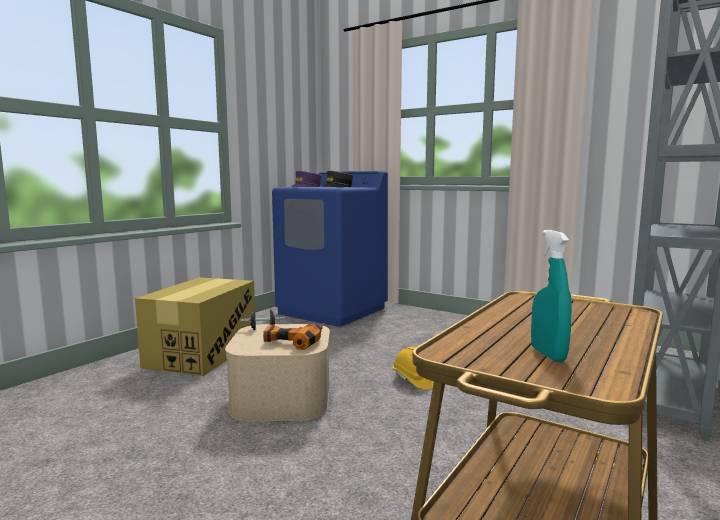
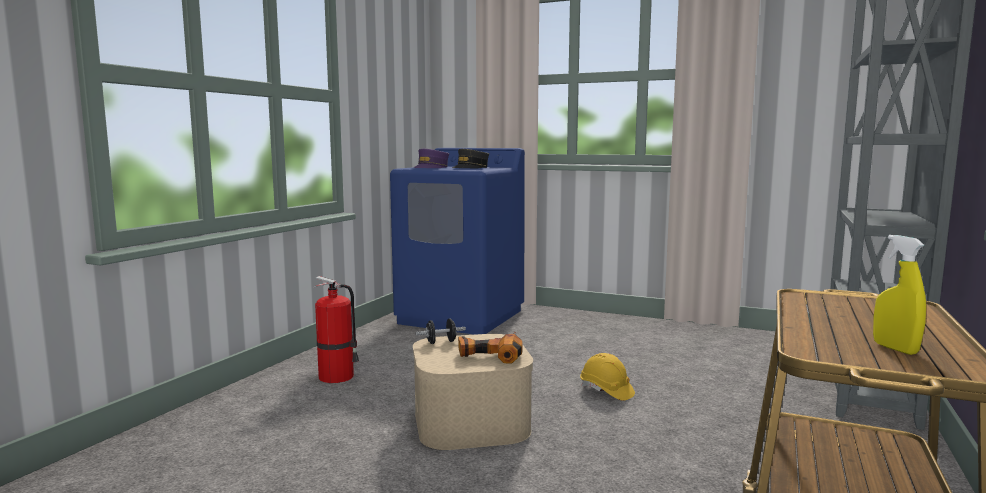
camera: 10 degrees left, 0 degrees up
cardboard box [135,277,255,376] -> fire extinguisher [313,276,359,383]
turquoise spray bottle [531,230,572,362] -> yellow spray bottle [873,235,926,355]

